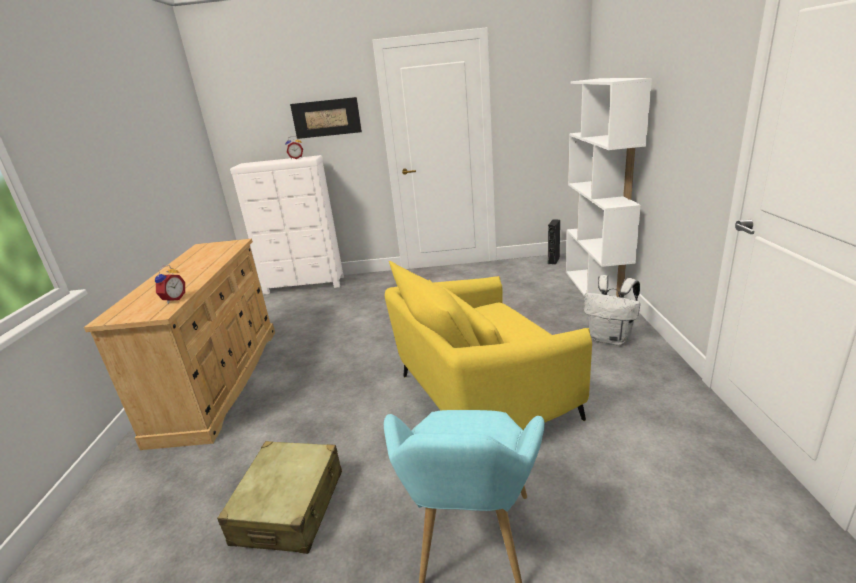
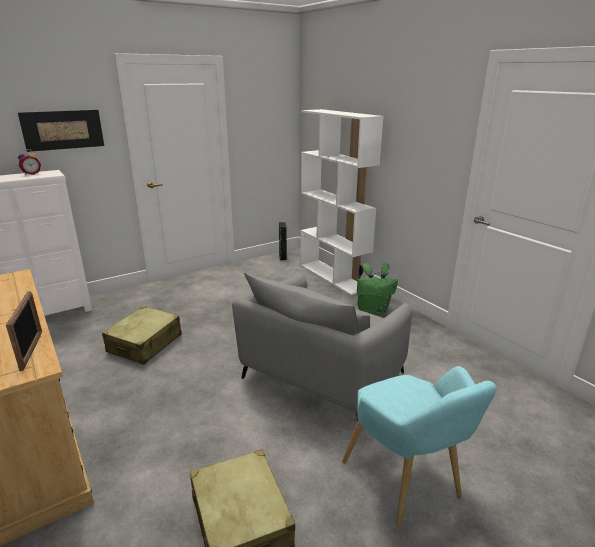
camera: 35 degrees left, 0 degrees up
alarm clock [155,265,185,304] -> picture frame [6,291,42,371]
yellow armchair [385,261,592,430] -> grey armchair [232,273,412,422]
white backpack [583,275,640,345] -> green backpack [357,263,398,315]
none -> beige suitcase [102,306,182,365]

